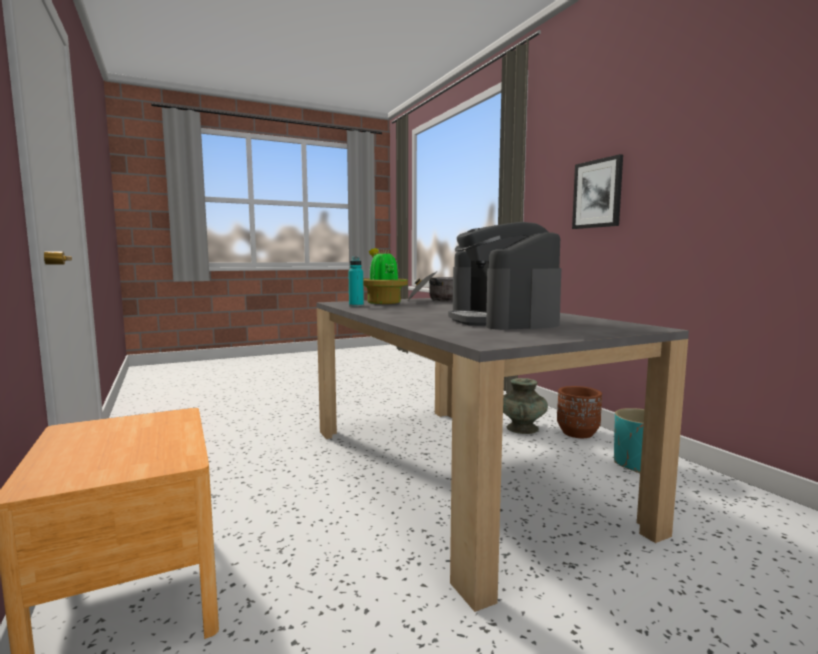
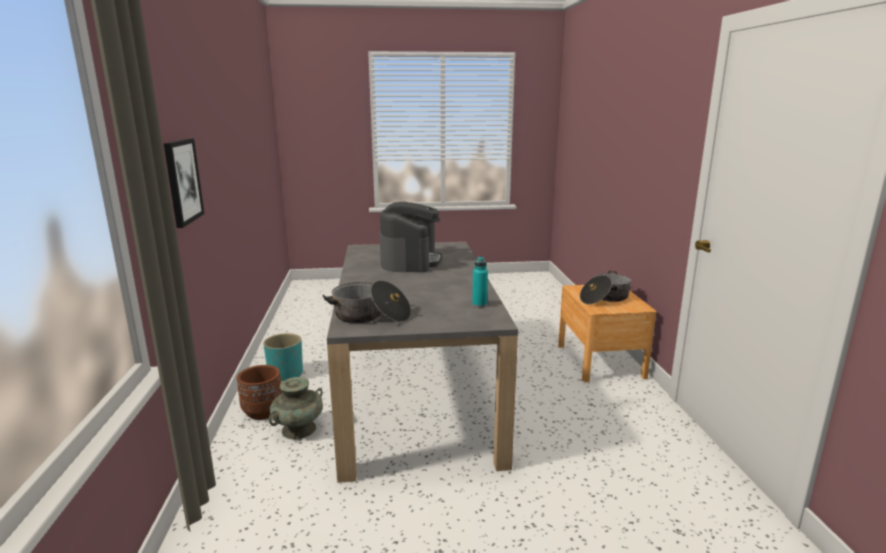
camera: 160 degrees left, 10 degrees up
potted plant [363,248,408,304] -> none
none -> cooking pot [580,271,632,304]

